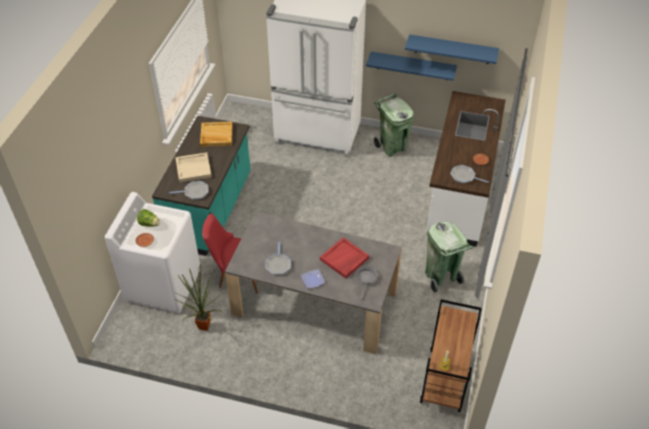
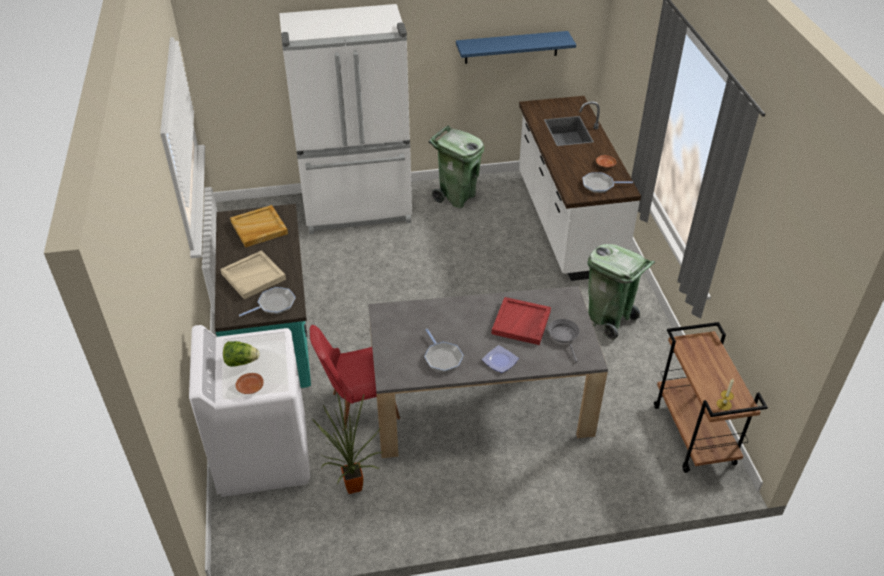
camera: 25 degrees left, 5 degrees down
blue shelf [366,51,457,81] -> none

